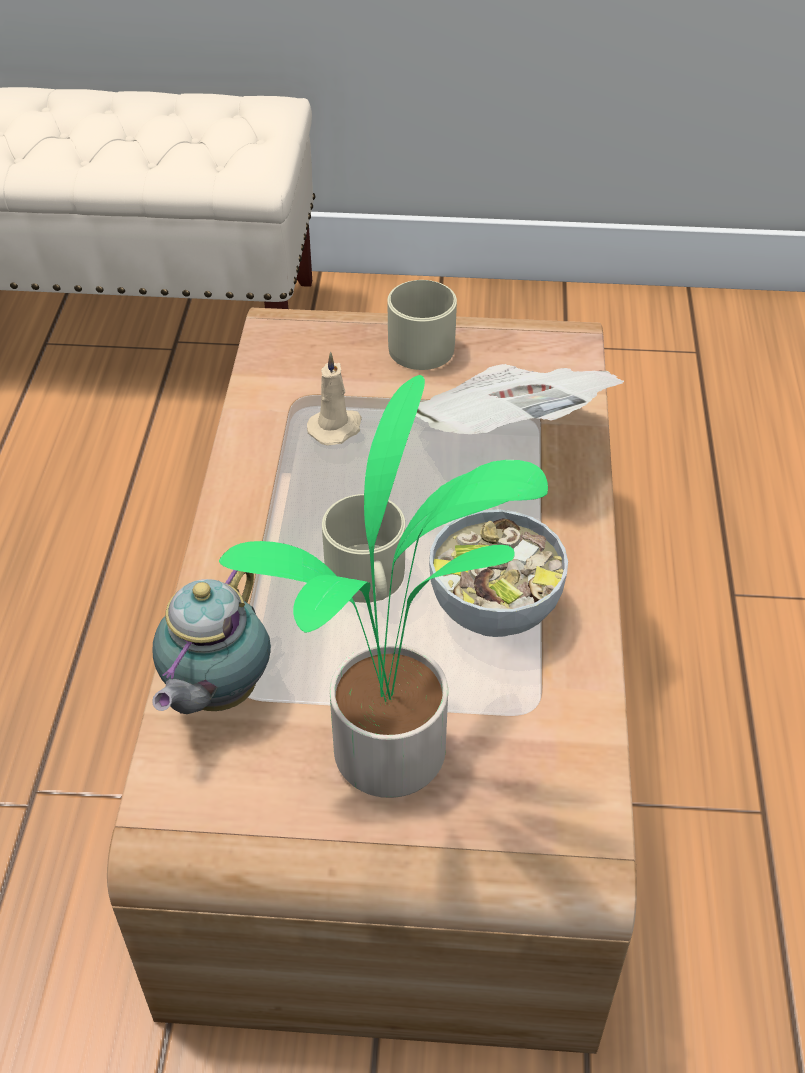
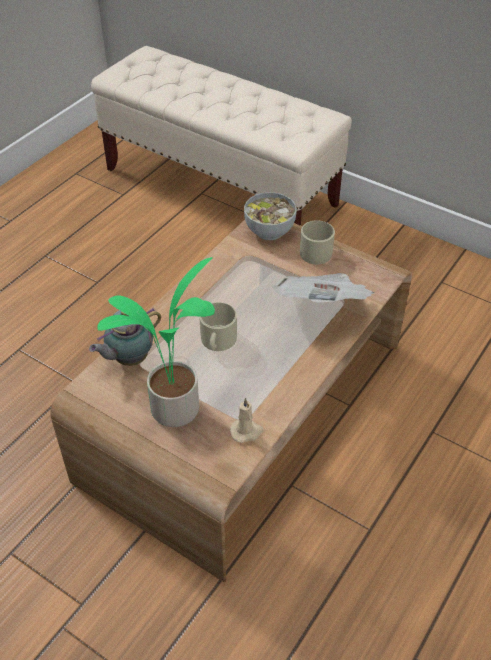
camera: 30 degrees right, 0 degrees up
beige candle [307,352,362,446] -> beige candle moved to [230,398,264,443]
bowl [429,509,568,637] -> bowl moved to [244,192,297,240]

